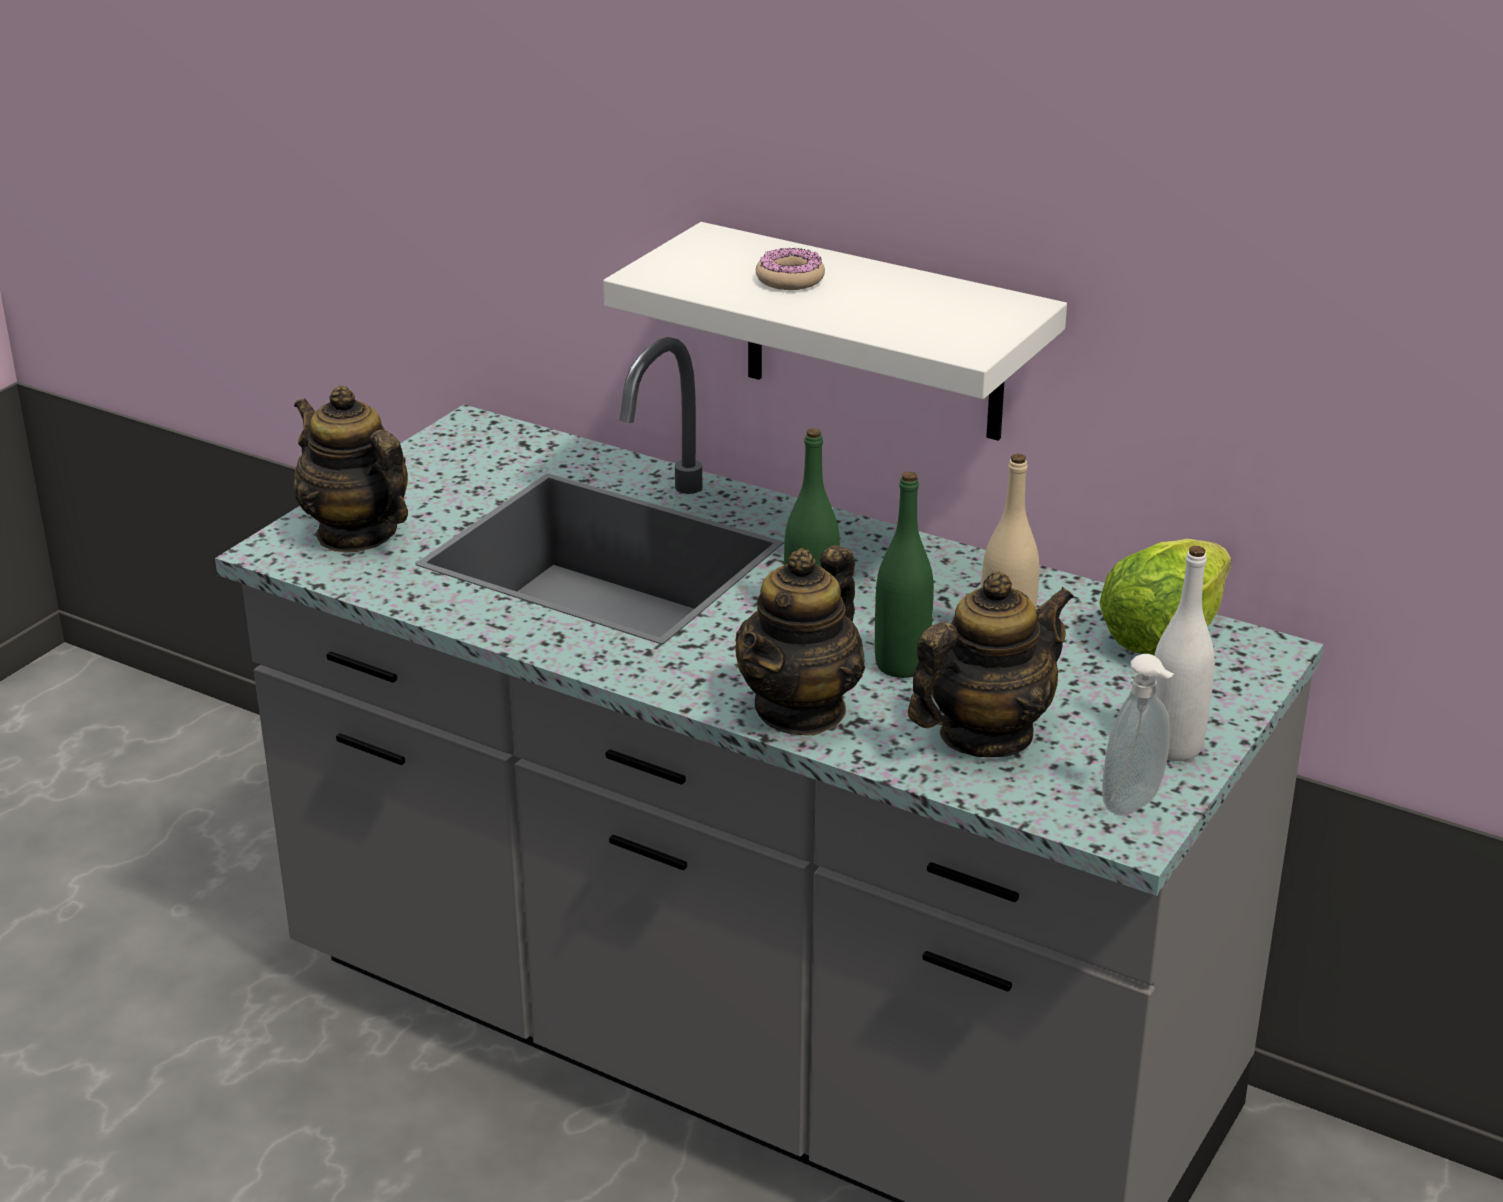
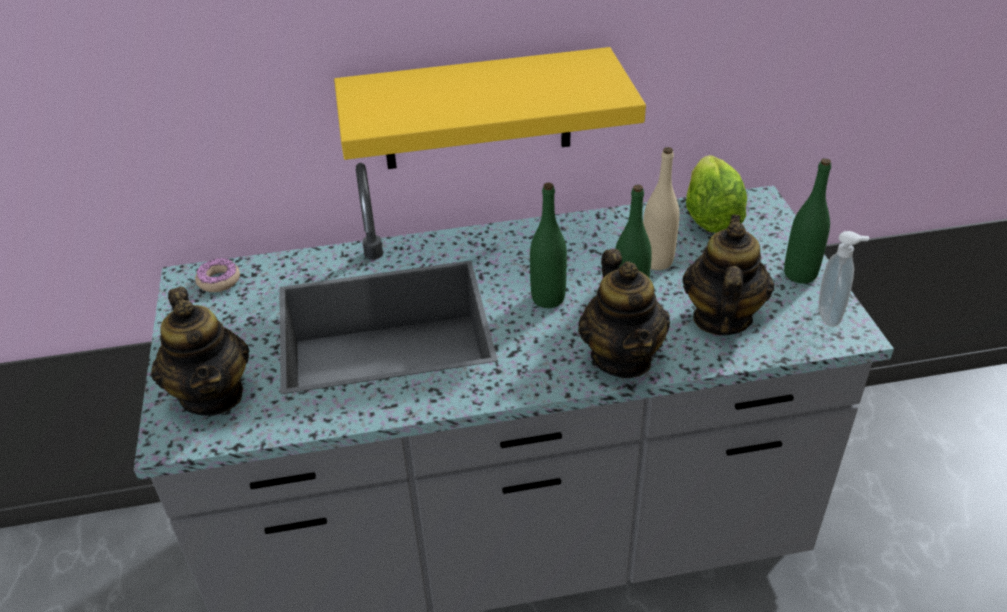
camera: 40 degrees left, 10 degrees up
teapot [294,385,408,552] -> teapot turned 120 degrees counterclockwise [151,287,249,416]
white shelf [603,222,1067,441] -> yellow shelf [334,47,646,169]
donut [756,248,825,290] -> donut moved to [195,258,240,292]
white bottle [1153,546,1215,761] -> green bottle [784,158,831,283]

